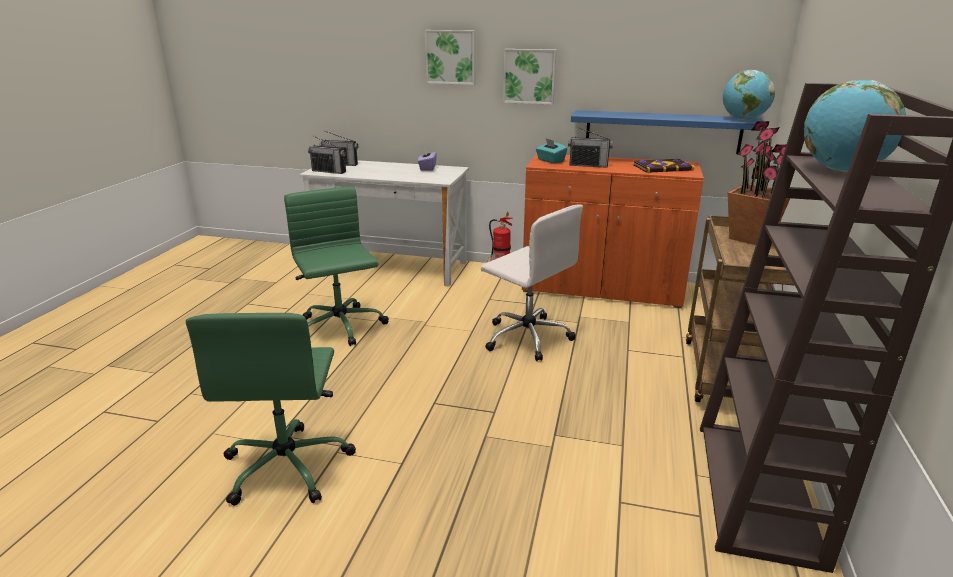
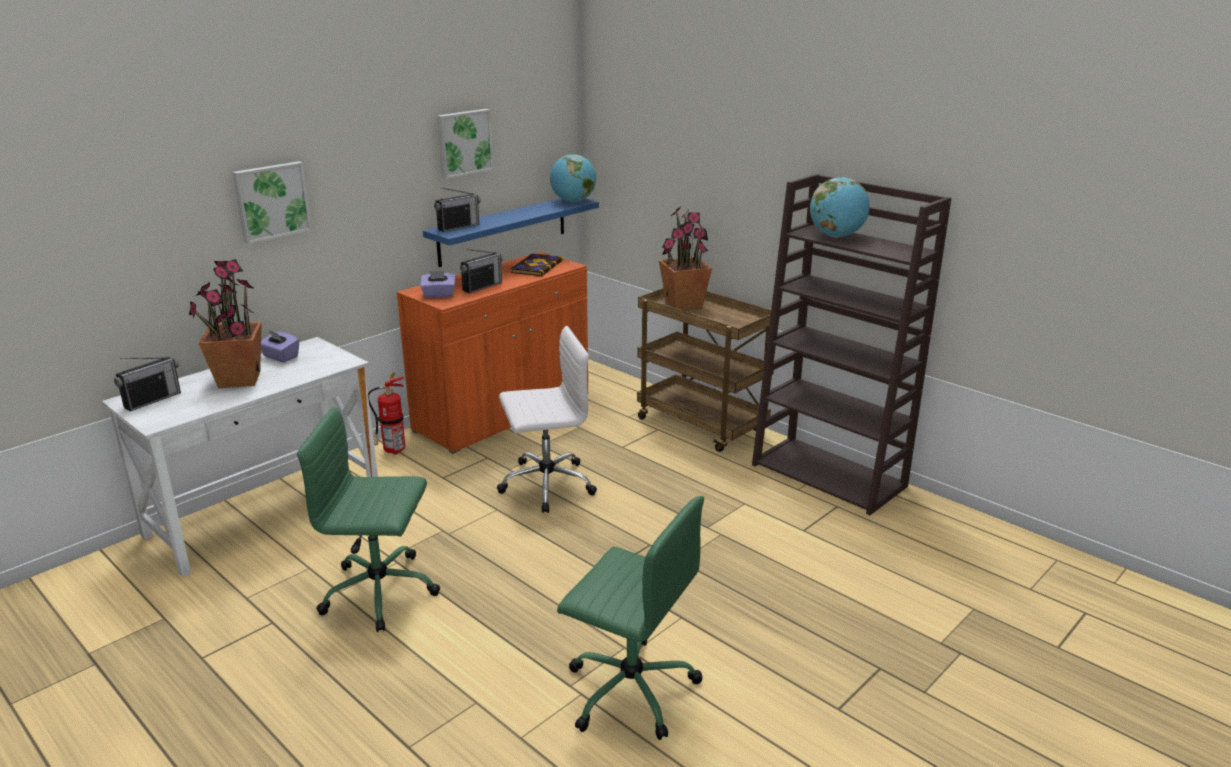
camera: 60 degrees left, 0 degrees up
radio [308,136,346,174] -> radio moved to [434,187,480,232]
picture [503,49,557,105] -> picture moved to [437,109,494,179]
turquoise tissue box [536,138,567,164] -> purple tissue box [420,271,456,298]
none -> potted plant [189,259,262,388]

